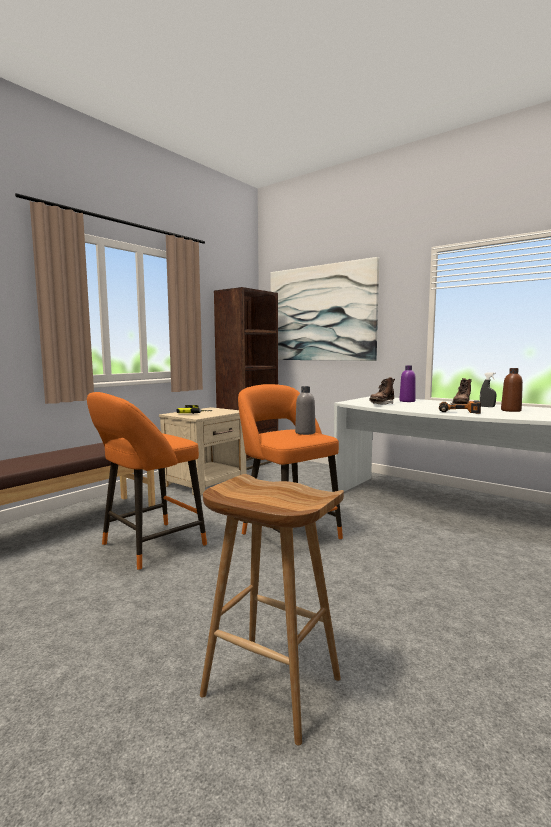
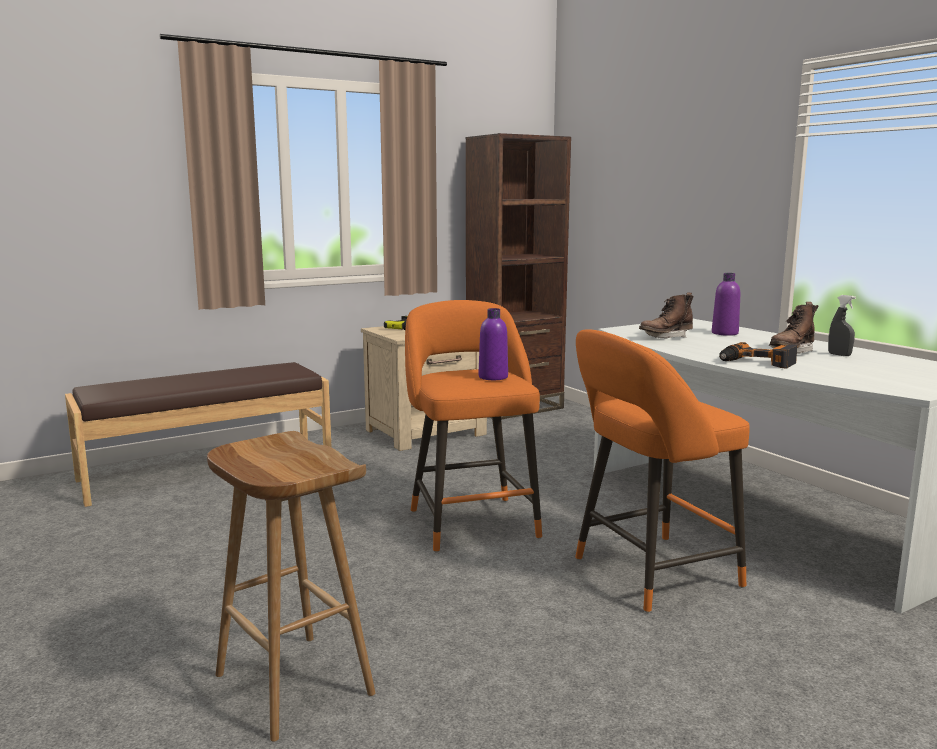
camera: 20 degrees right, 5 degrees up
orange stool [87,392,207,570] -> orange stool moved to [575,329,750,613]
picture [271,257,379,361] -> none
grey bottle [295,386,315,435] -> purple bottle [479,308,508,380]
brown bottle [501,368,523,412] -> none

